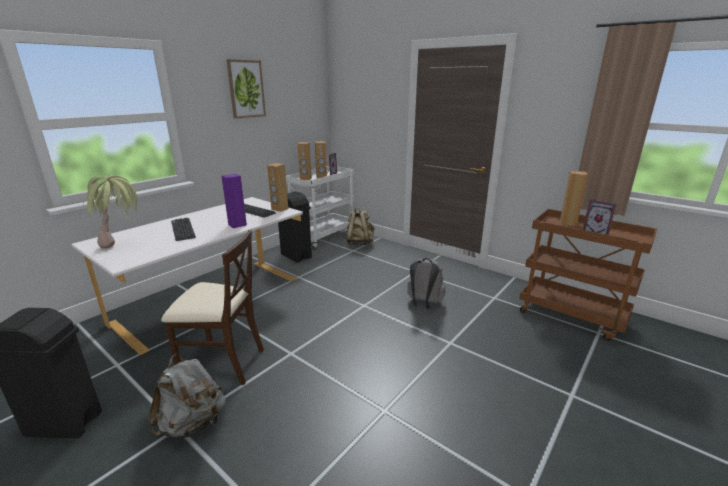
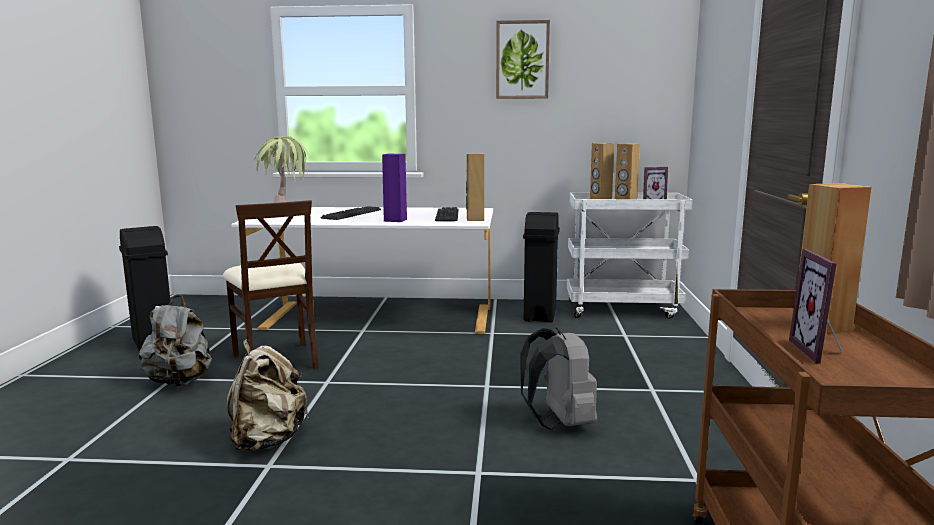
camera: 55 degrees right, 10 degrees down
beige backpack [346,208,374,245] -> beige backpack moved to [226,339,309,452]

